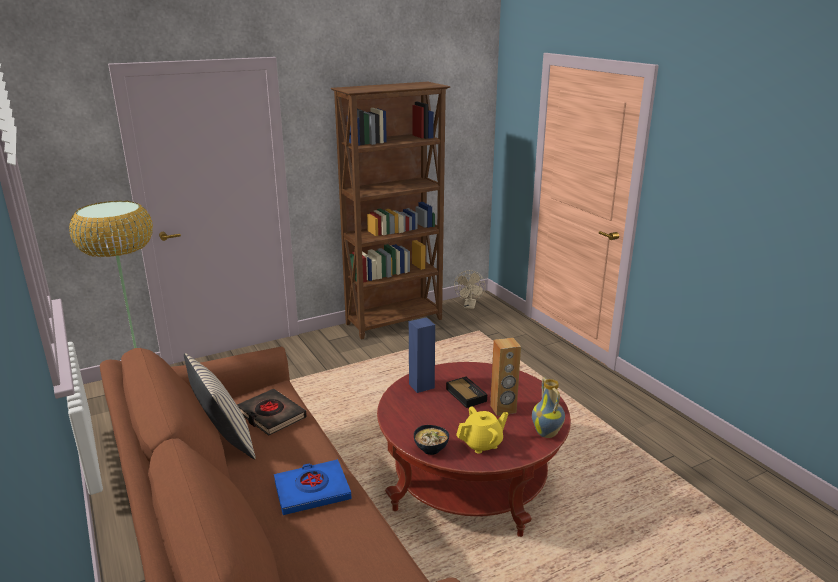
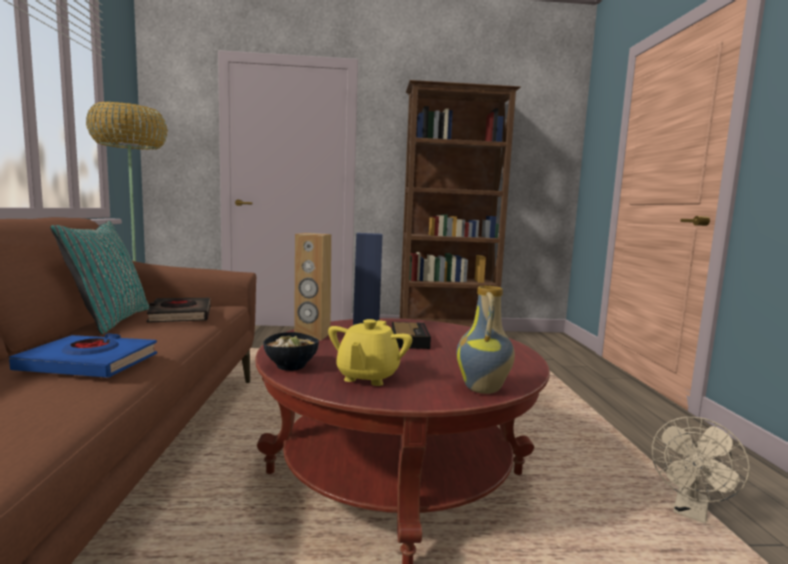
camera: 25 degrees right, 15 degrees down
beige pillow [184,353,256,459] -> turquoise pillow [50,221,149,334]
beige fan [454,270,486,309] -> beige fan moved to [652,417,750,524]
yellow teapot [456,406,508,454] -> yellow teapot turned 105 degrees clockwise [328,319,412,386]
brown speaker [490,337,521,416] -> brown speaker moved to [294,233,331,340]

